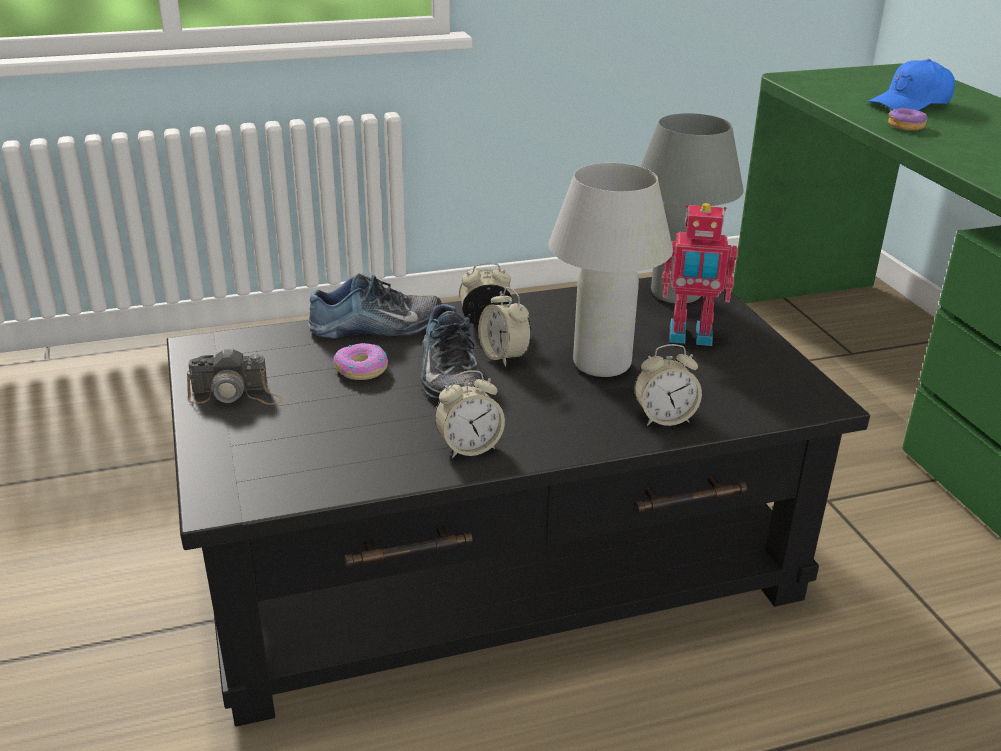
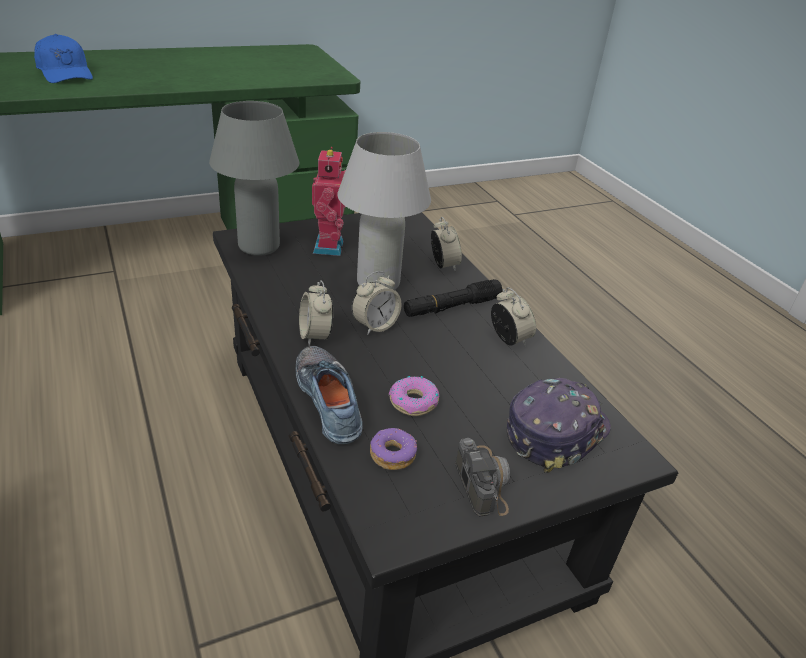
camera: 100 degrees left, 5 degrees up
shoe [421,304,480,401] -> none
donut [888,108,928,131] -> donut moved to [370,428,417,470]
none -> black flashlight [404,279,502,317]
none -> cap [507,378,611,473]

